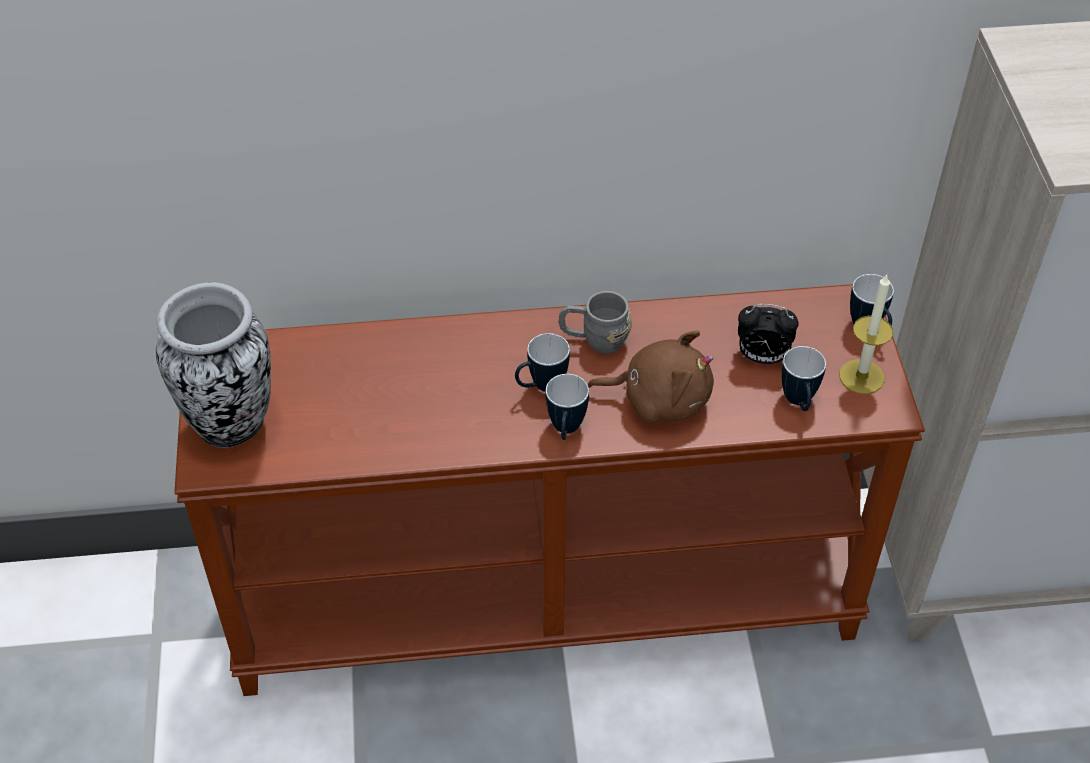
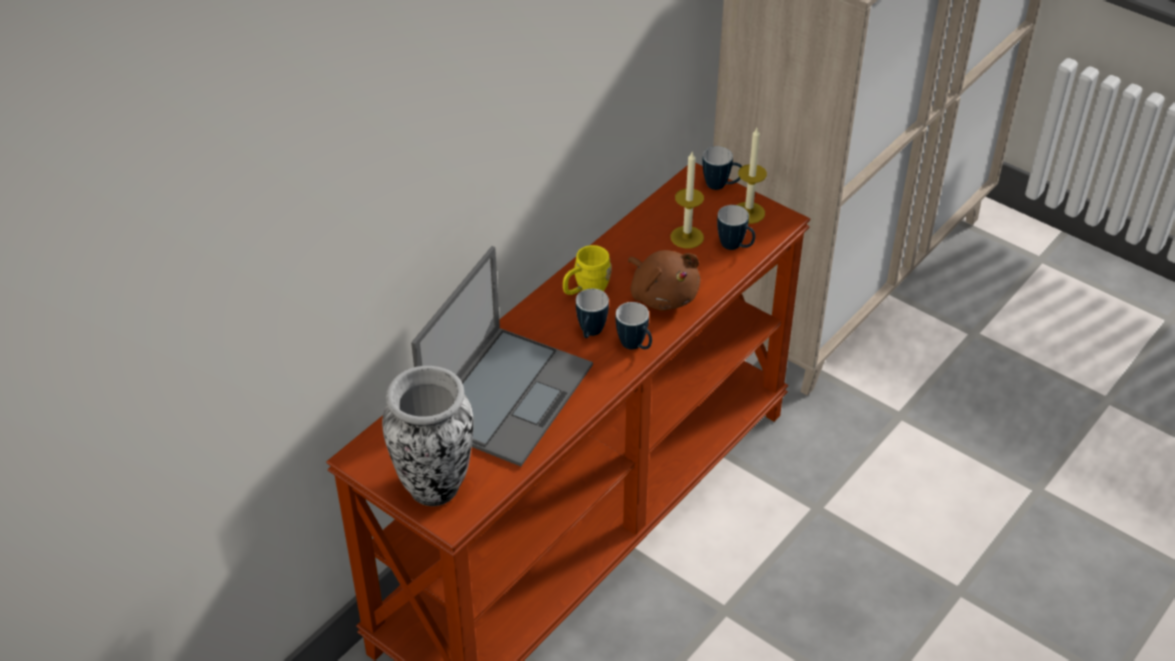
camera: 45 degrees left, 5 degrees down
grey mug [559,291,632,354] -> yellow mug [563,245,612,295]
brown plush toy [588,330,714,424] -> brown plush toy turned 90 degrees clockwise [628,250,701,311]
alarm clock [738,304,799,364] -> candle [670,152,704,249]
none -> laptop [411,246,593,466]

